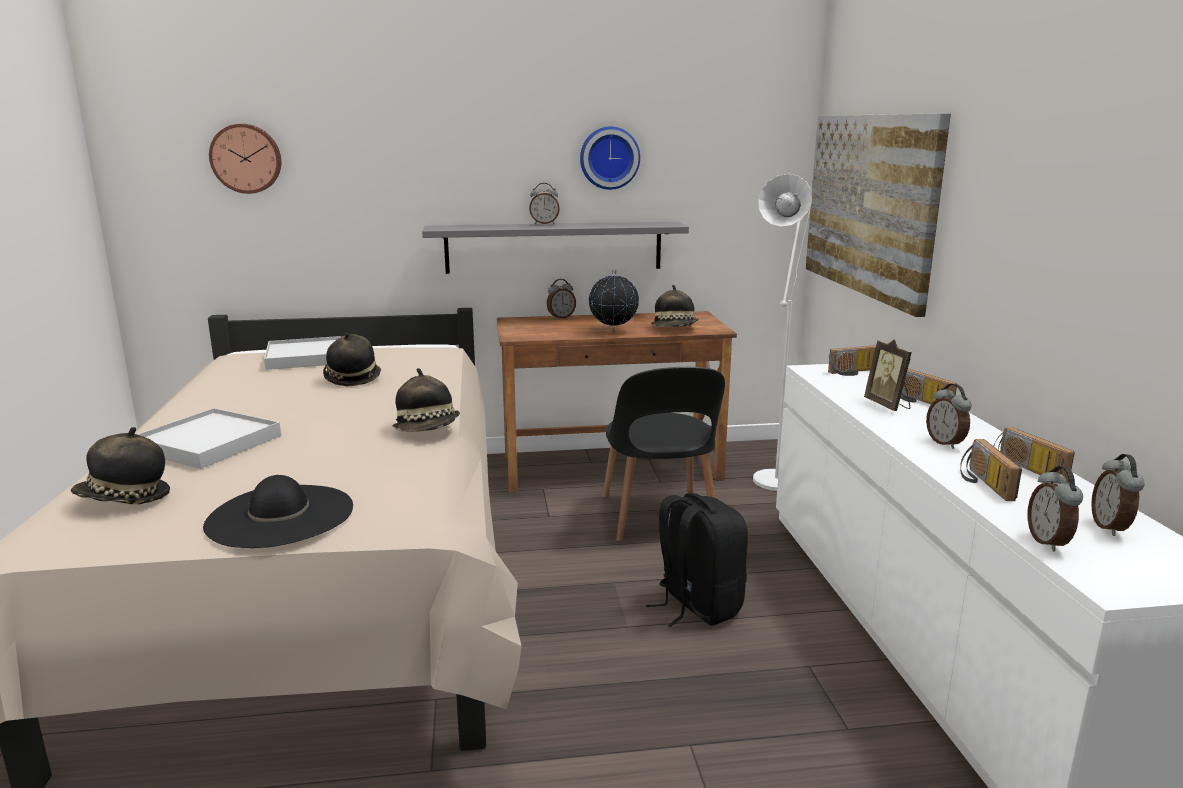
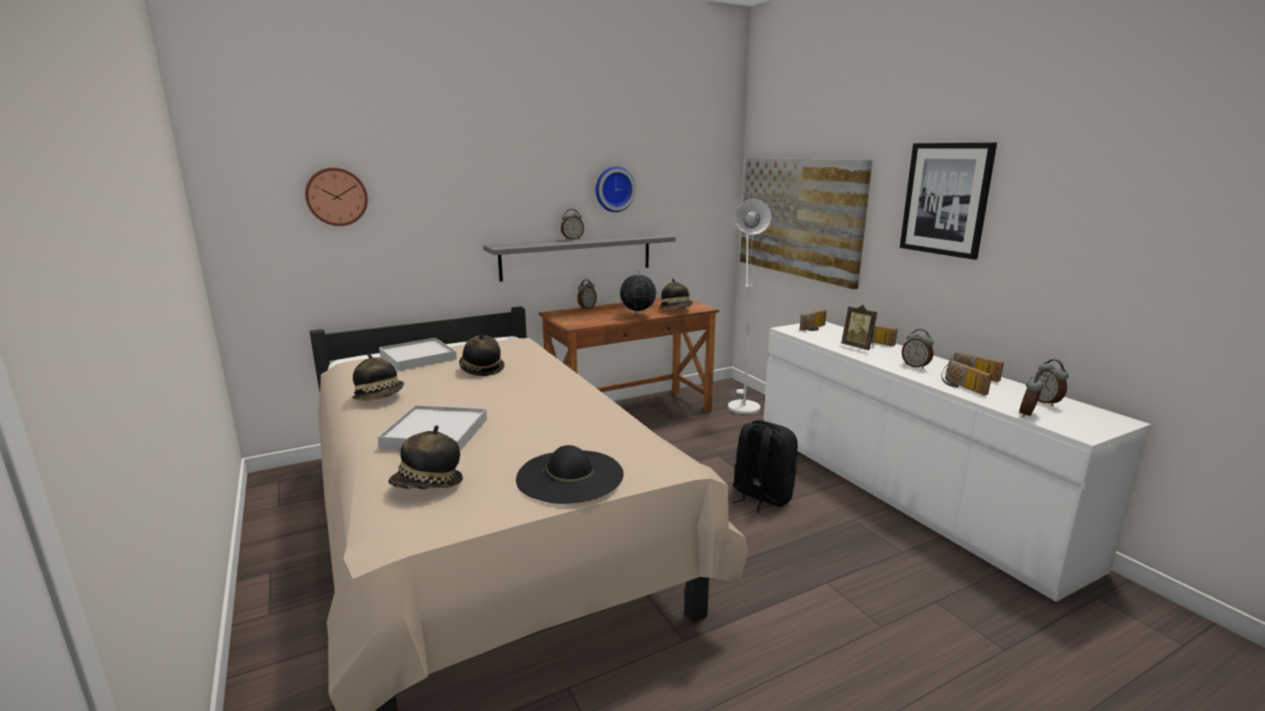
camera: 20 degrees left, 0 degrees up
hat [393,368,460,432] -> hat moved to [352,353,404,401]
black chair [602,367,725,542] -> none
alarm clock [1027,466,1083,551] -> alarm clock turned 60 degrees clockwise [1019,370,1047,417]
none -> picture [900,143,997,260]

